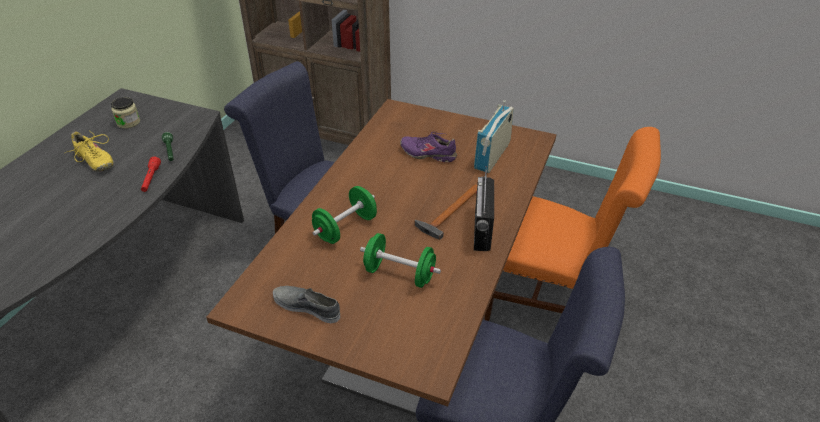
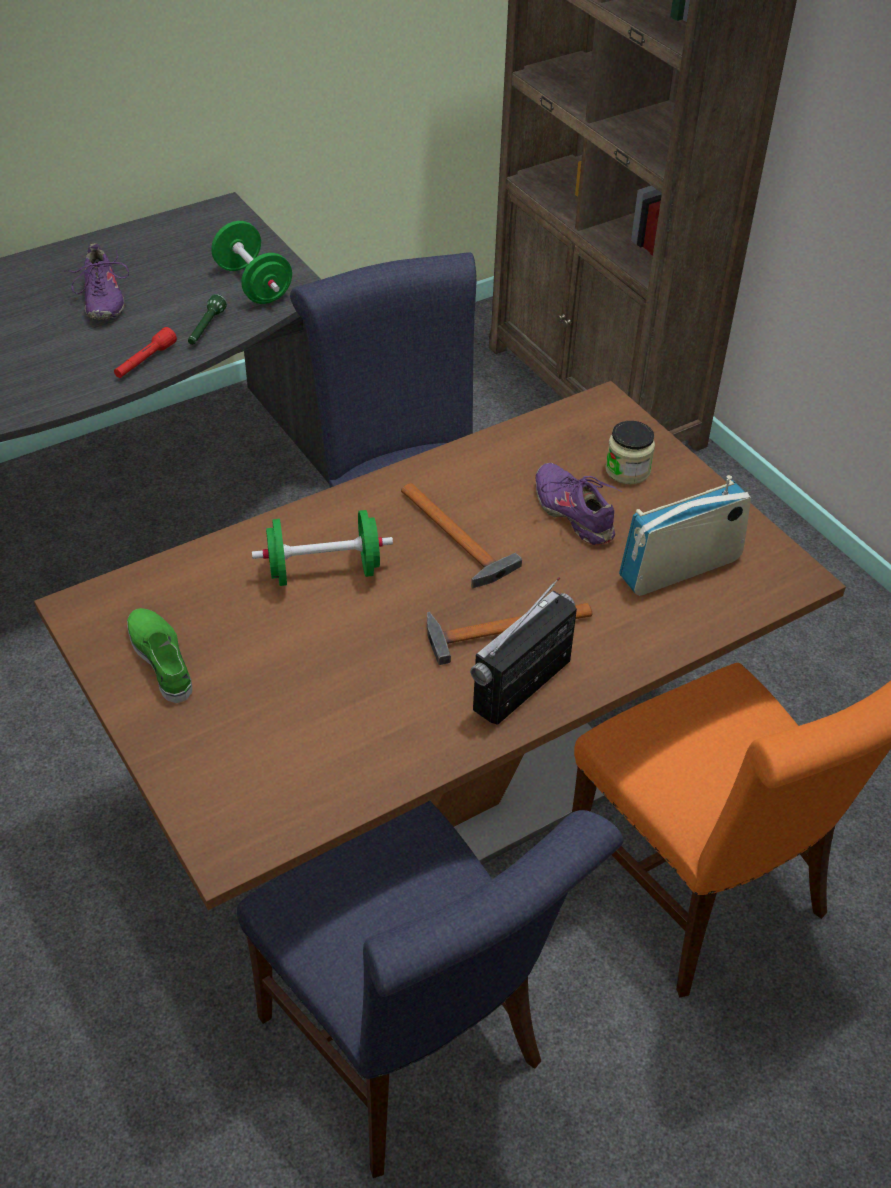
camera: 35 degrees right, 5 degrees up
yellow shoe [65,132,114,171] -> purple shoe [64,243,129,320]
jar [111,97,140,129] -> jar moved to [605,421,655,484]
grey shoe [273,286,340,323] -> green shoe [127,608,192,703]
green dumbbell [360,233,441,288] -> green dumbbell moved to [211,221,292,304]
none -> hammer [401,483,522,589]

